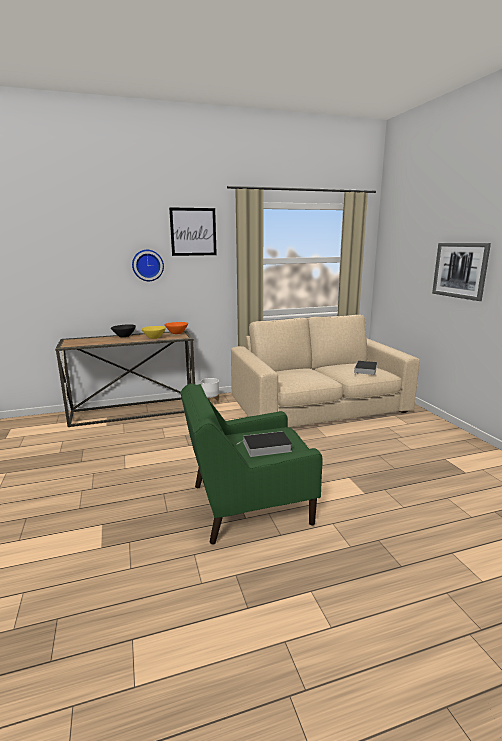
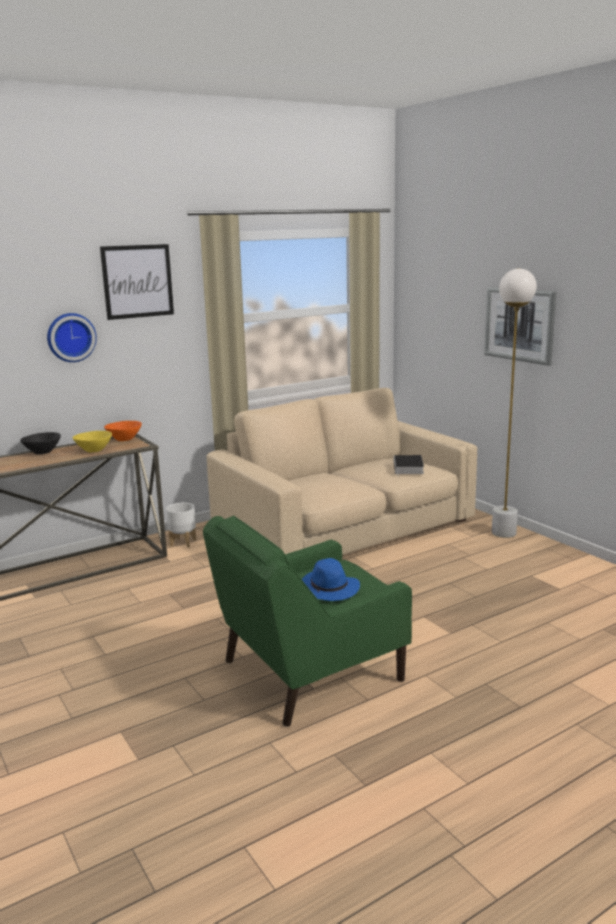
camera: 15 degrees left, 0 degrees up
book [236,431,292,457] -> blue hat [302,558,360,601]
none -> white floor lamp [492,269,537,538]

